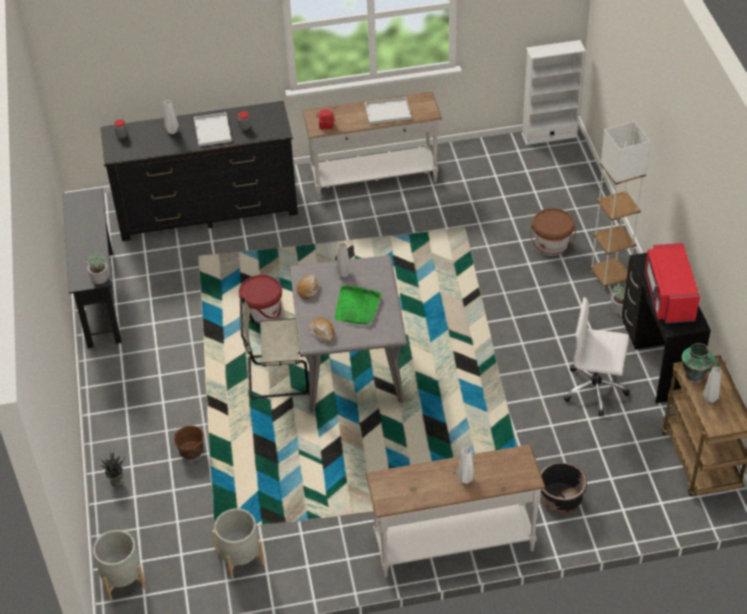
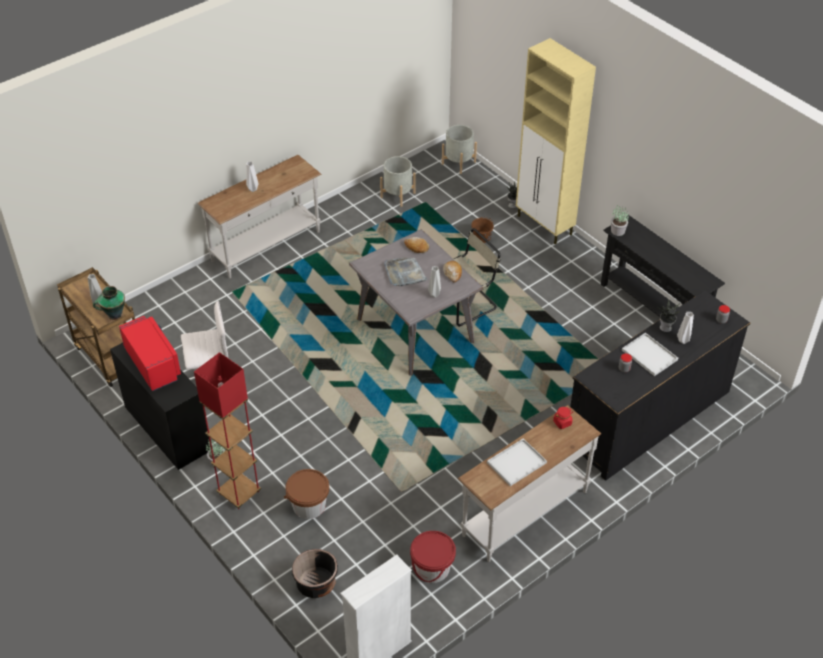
camera: 150 degrees right, 0 degrees up
red bucket [239,275,282,322] -> red bucket moved to [410,531,456,583]
green tray [335,285,382,325] -> grey tray [384,258,428,286]
black planter [540,463,587,513] -> black planter moved to [292,549,338,598]
white floor lamp [589,121,650,289] -> red floor lamp [194,352,261,509]
none -> beige cabinet [516,38,596,245]
none -> potted plant [657,301,680,332]

